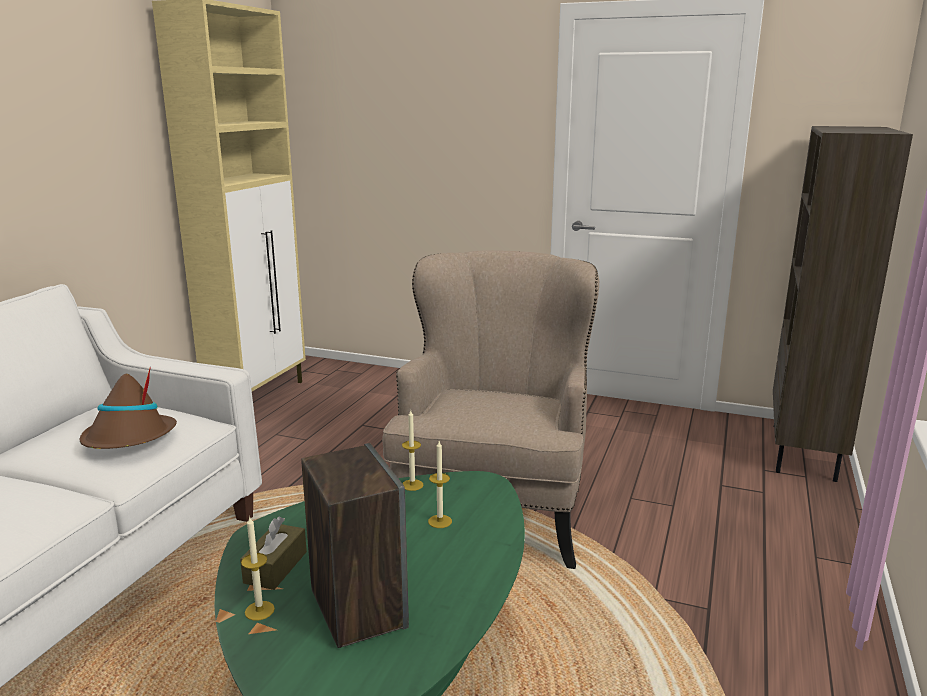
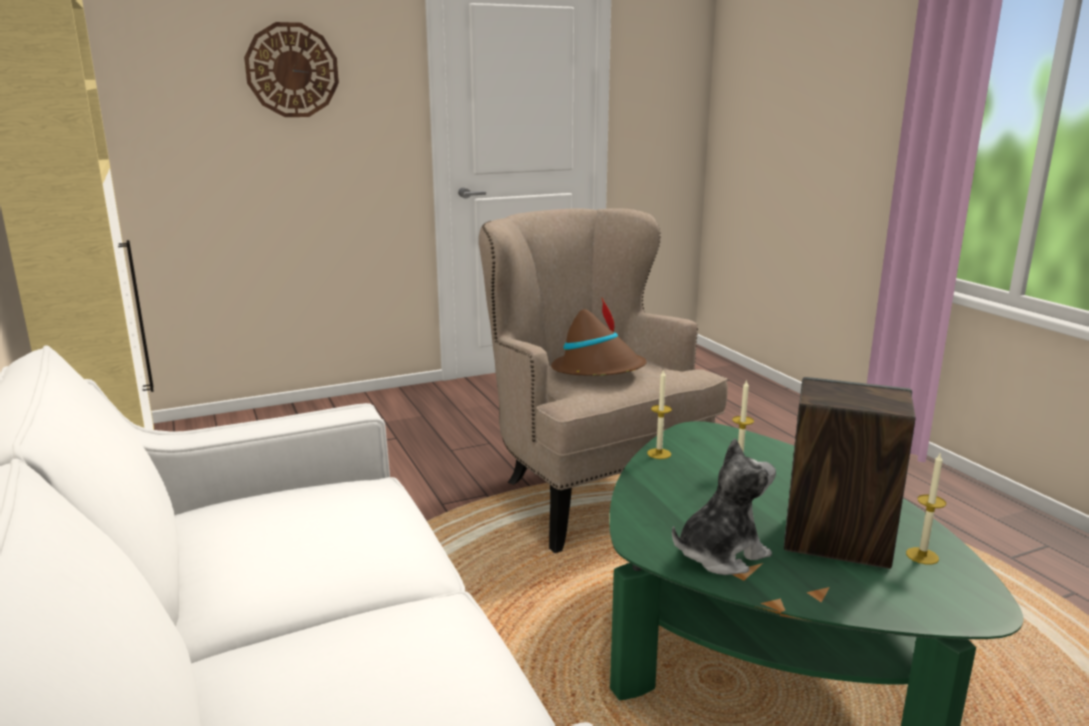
camera: 45 degrees left, 0 degrees up
brown hat [80,367,177,449] -> brown hat moved to [551,298,647,376]
brown tissue box [240,516,307,590] -> plush toy [672,438,776,575]
candle [241,516,275,621] -> candle moved to [906,454,946,565]
brown bookcase [773,126,913,482] -> none
none -> wall clock [244,22,339,117]

